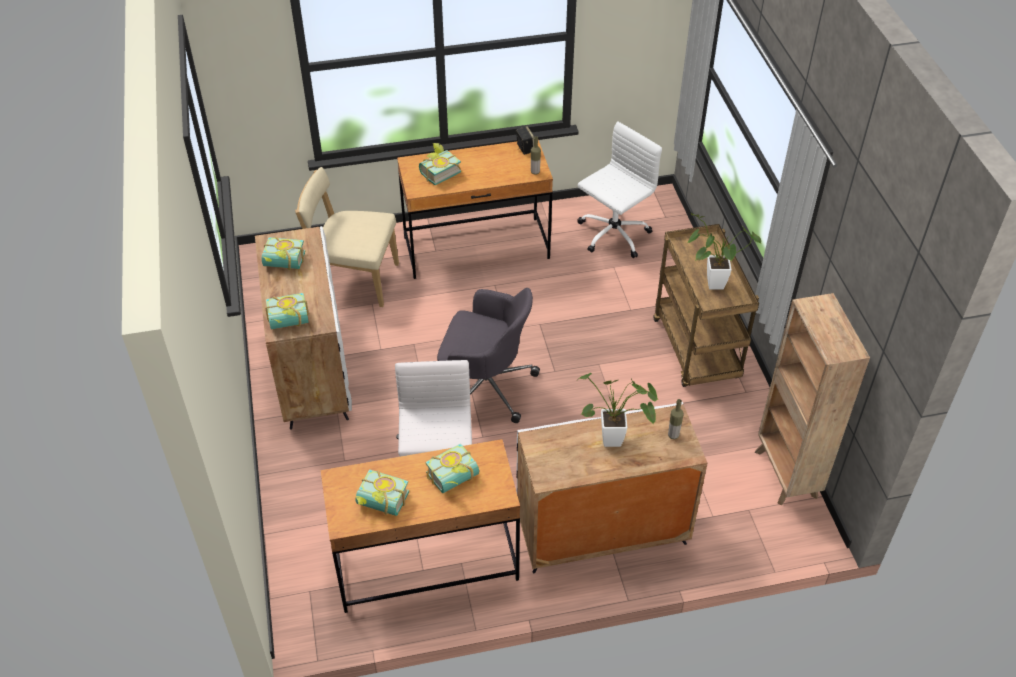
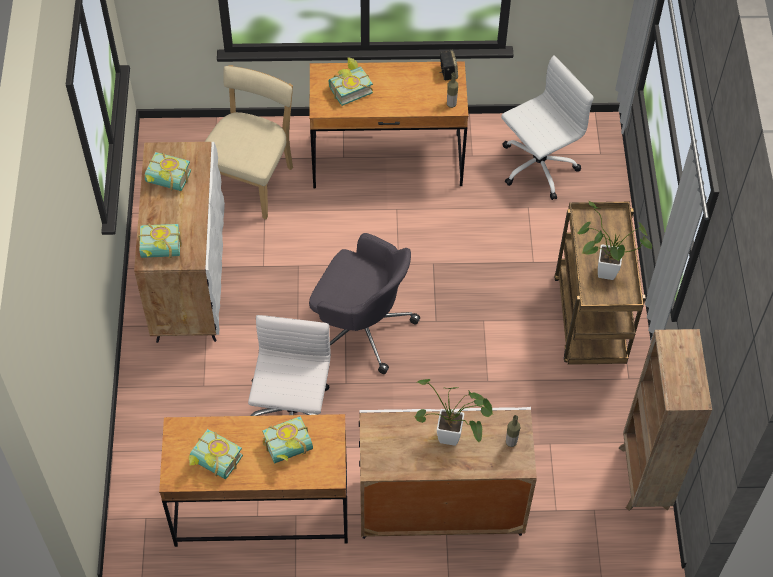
camera: 10 degrees right, 10 degrees up
beige chair [295,167,399,307] -> beige chair turned 90 degrees clockwise [205,65,293,219]

